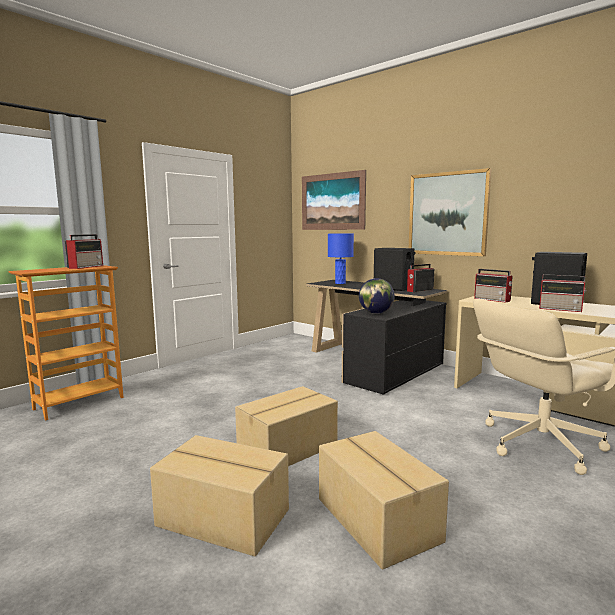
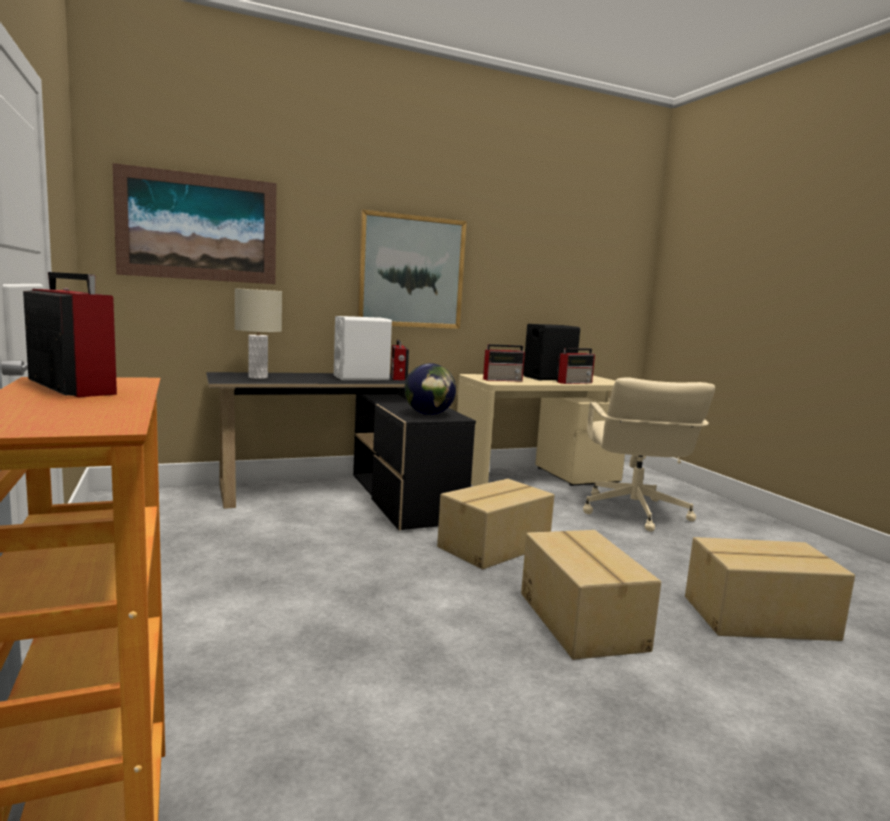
camera: 65 degrees left, 0 degrees up
cardboard box [150,435,289,557] -> cardboard box moved to [437,479,554,569]
blue table lamp [328,233,354,284] -> beige table lamp [235,288,282,379]
black speaker [374,248,416,291] -> white speaker [334,316,392,380]

